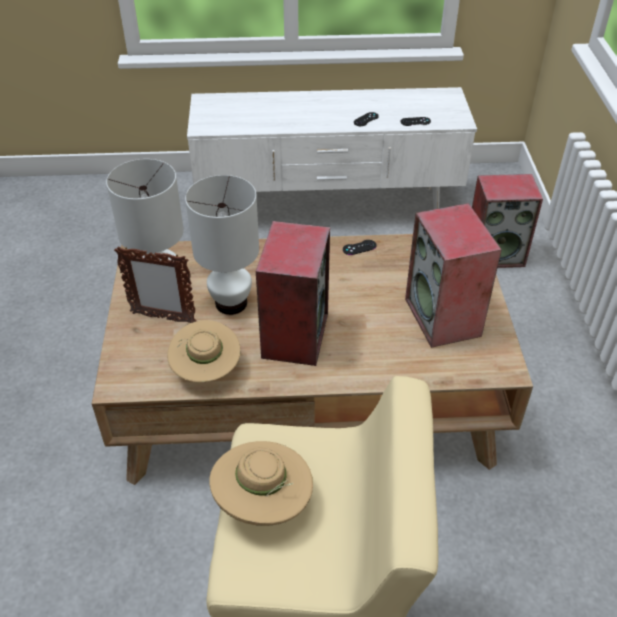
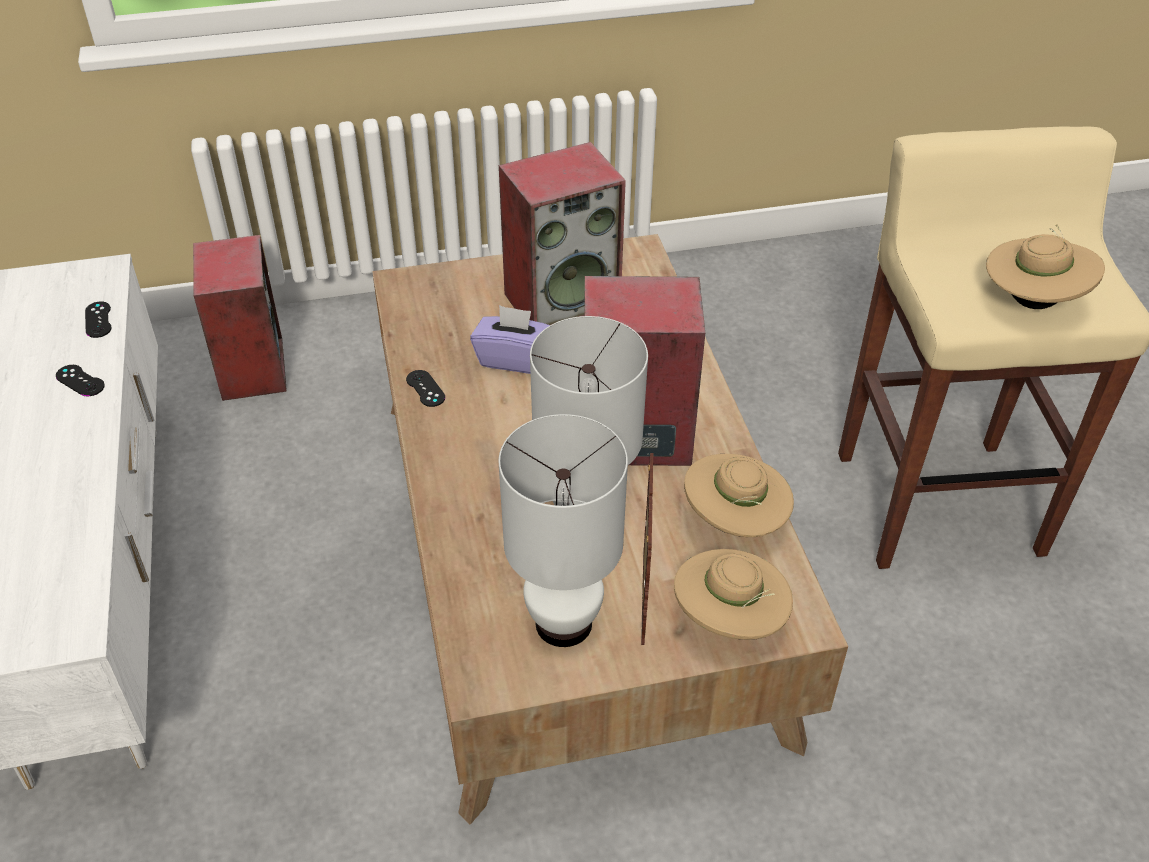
camera: 100 degrees left, 0 degrees up
none -> purple tissue box [470,305,550,374]
none -> beige hat [674,549,793,640]

